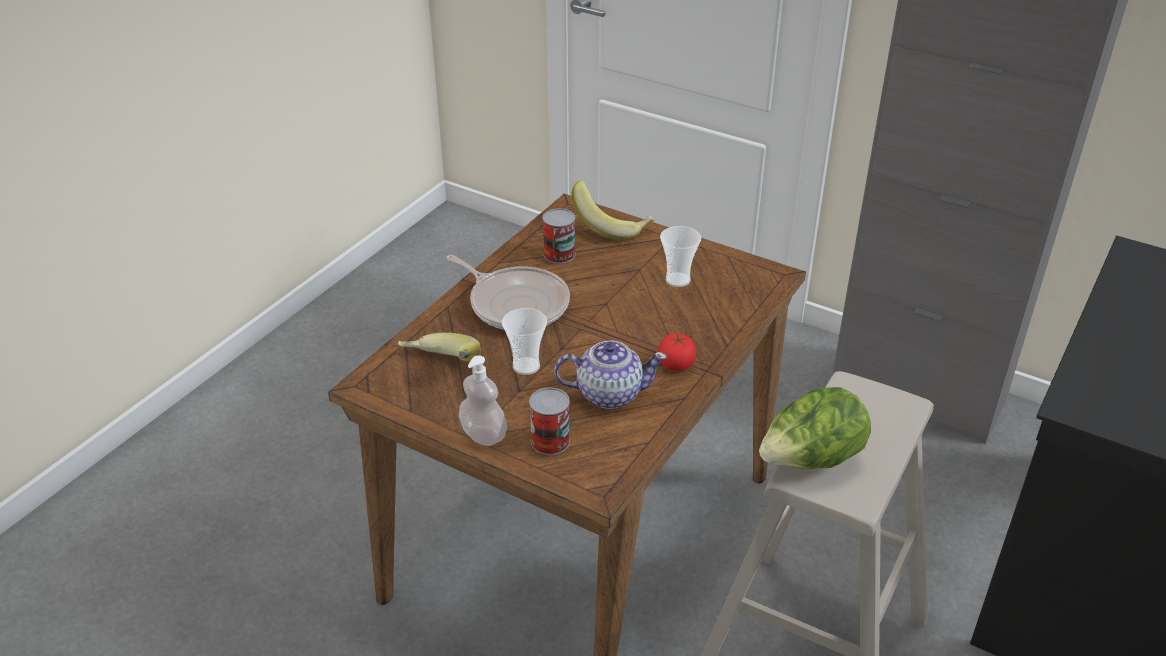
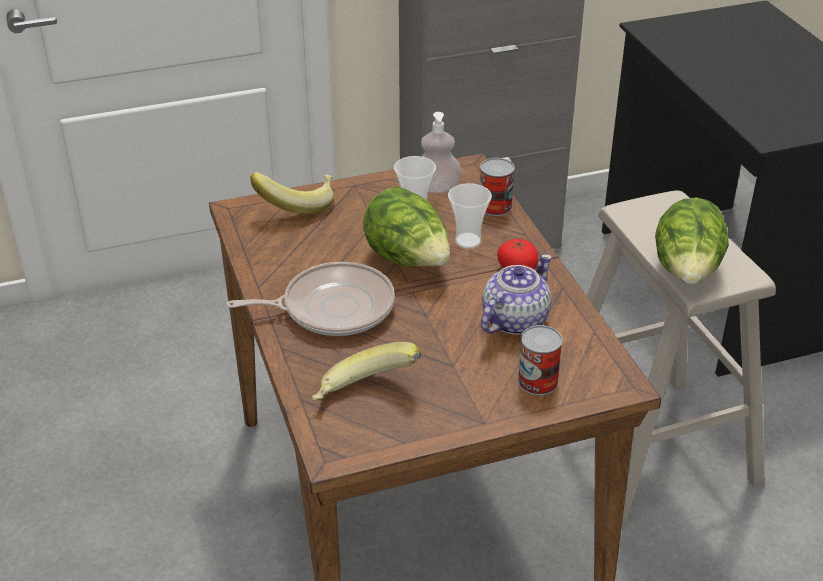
camera: 50 degrees left, 0 degrees up
soap dispenser [459,355,507,446] -> soap dispenser moved to [421,112,462,193]
cup [502,308,547,375] -> cup moved to [448,183,492,249]
can [543,208,575,264] -> can moved to [480,158,515,216]
none -> lettuce [363,187,450,267]

